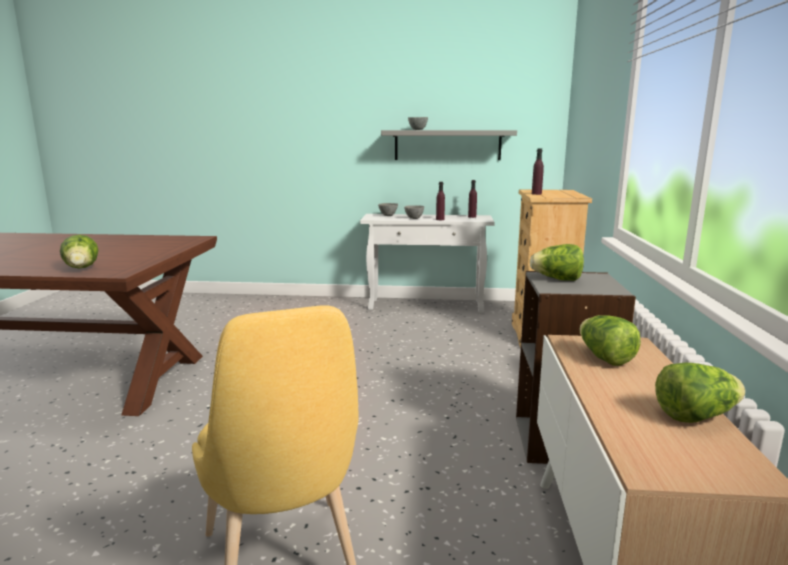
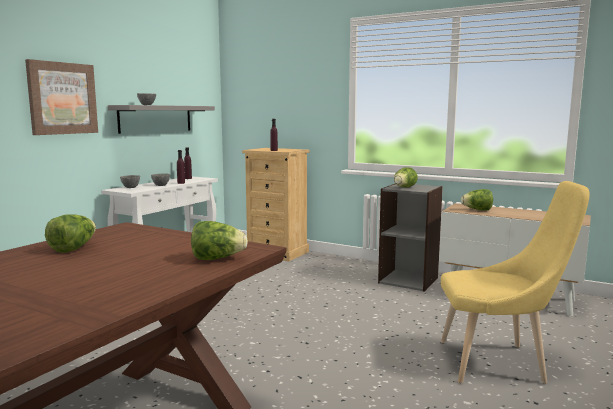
camera: 65 degrees left, 5 degrees down
lettuce [655,363,745,423] -> lettuce moved to [45,214,96,253]
none -> picture [25,59,98,135]

